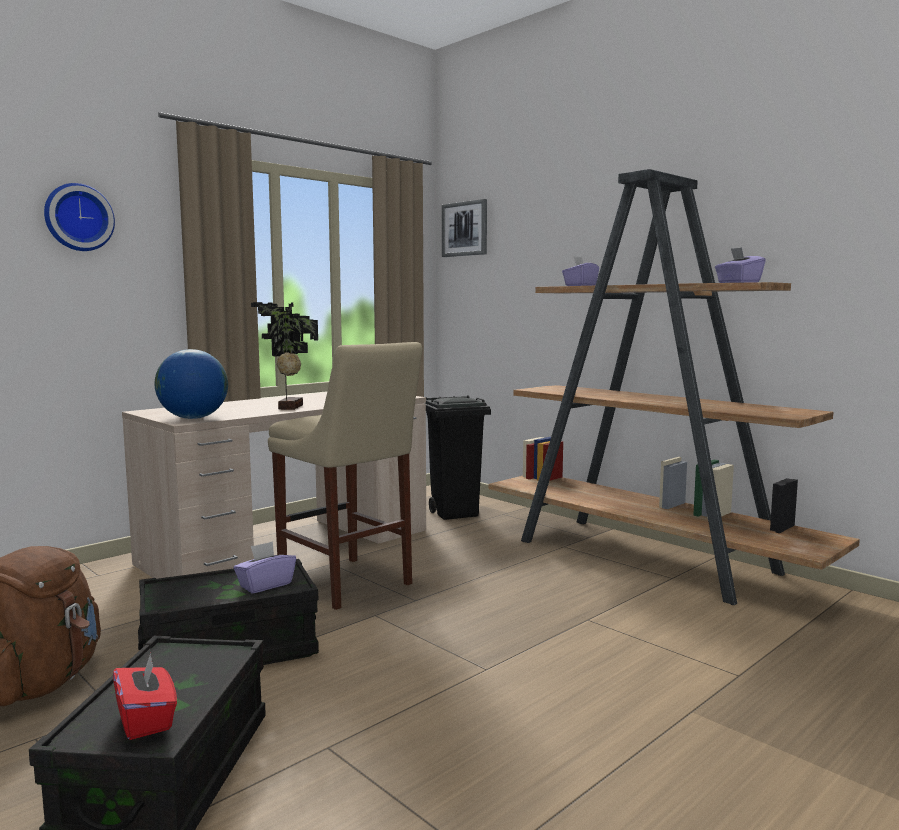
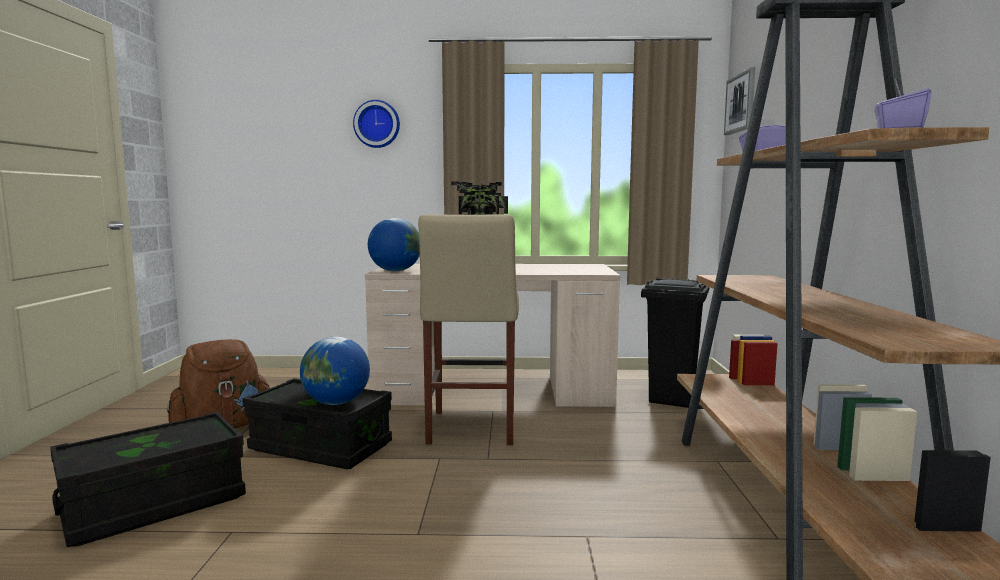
camera: 45 degrees right, 0 degrees up
red tissue box [113,653,177,740] -> none
purple tissue box [234,541,296,594] -> globe [300,337,370,405]

